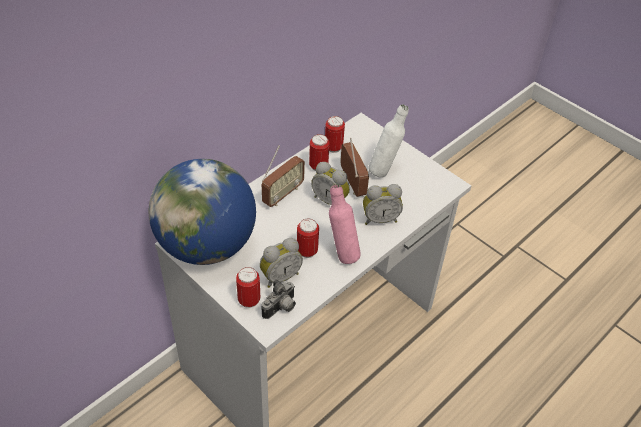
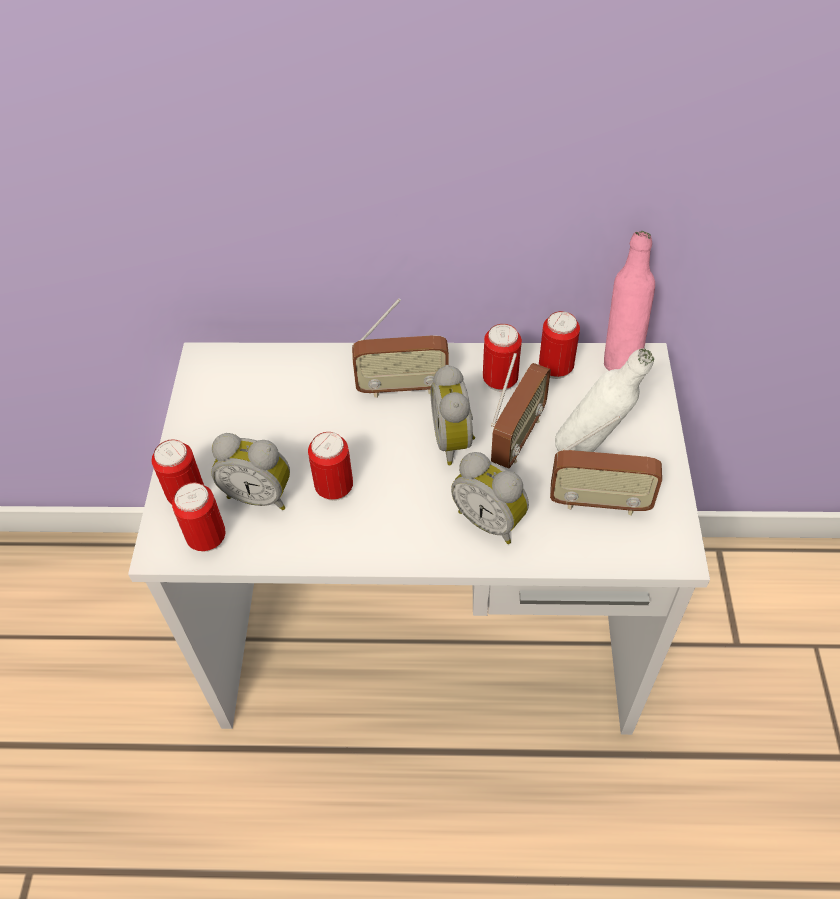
camera: 50 degrees right, 5 degrees up
globe [149,159,256,265] -> none
camera [261,279,296,319] -> can [172,483,226,552]
pink bottle [329,184,361,264] -> pink bottle moved to [604,231,655,371]
none -> radio [550,415,662,515]

